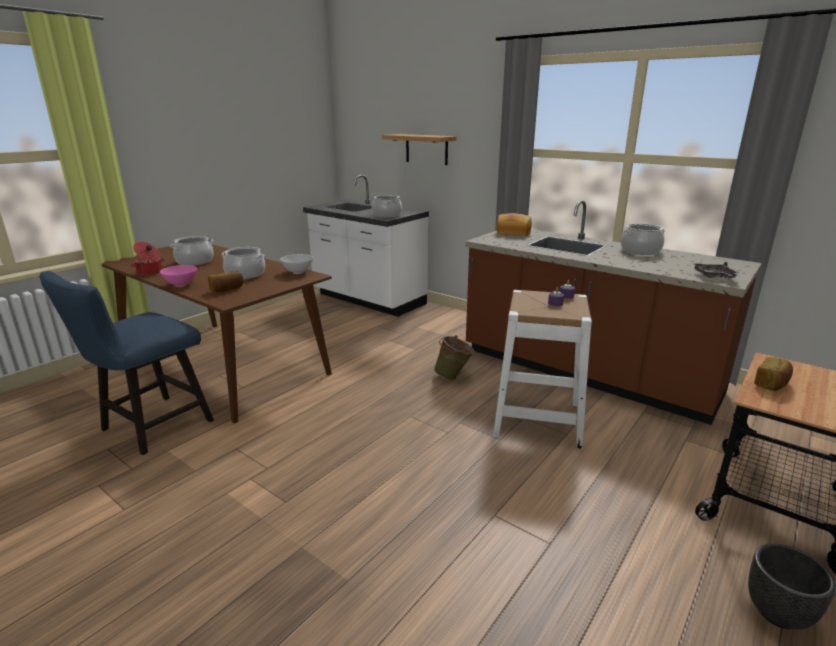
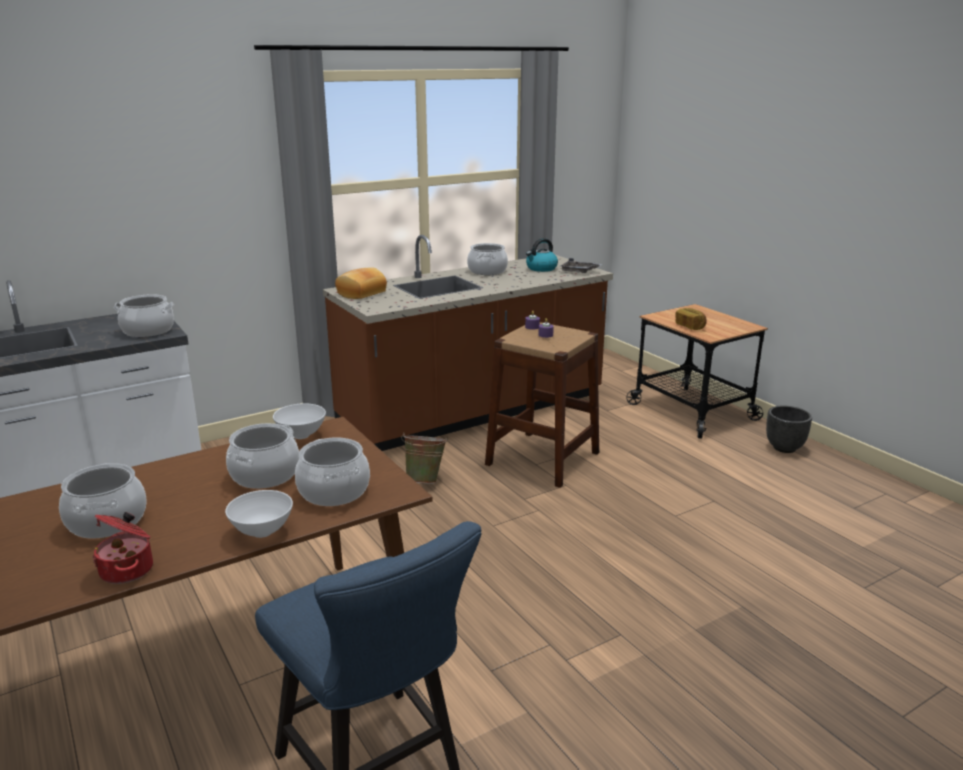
camera: 70 degrees left, 0 degrees up
pink bowl [160,265,197,287] -> white bowl [225,490,293,538]
bread [208,271,243,292] -> cooking pot [295,438,370,506]
shelf [382,134,457,165] -> none
white stool [493,290,592,449] -> brown stool [485,322,599,488]
none -> kettle [526,238,558,272]

